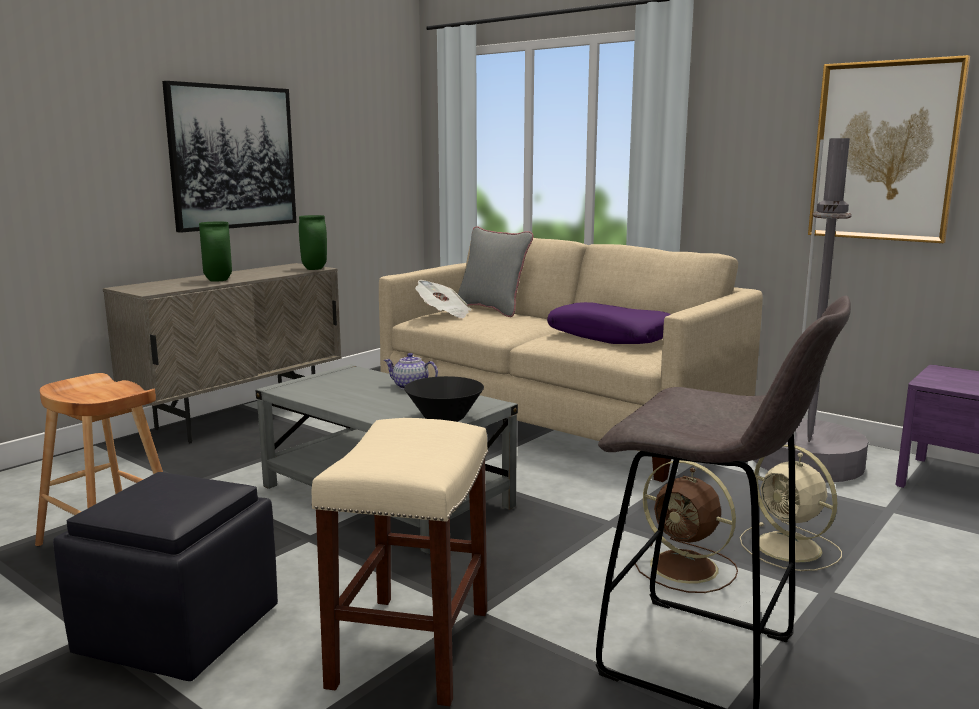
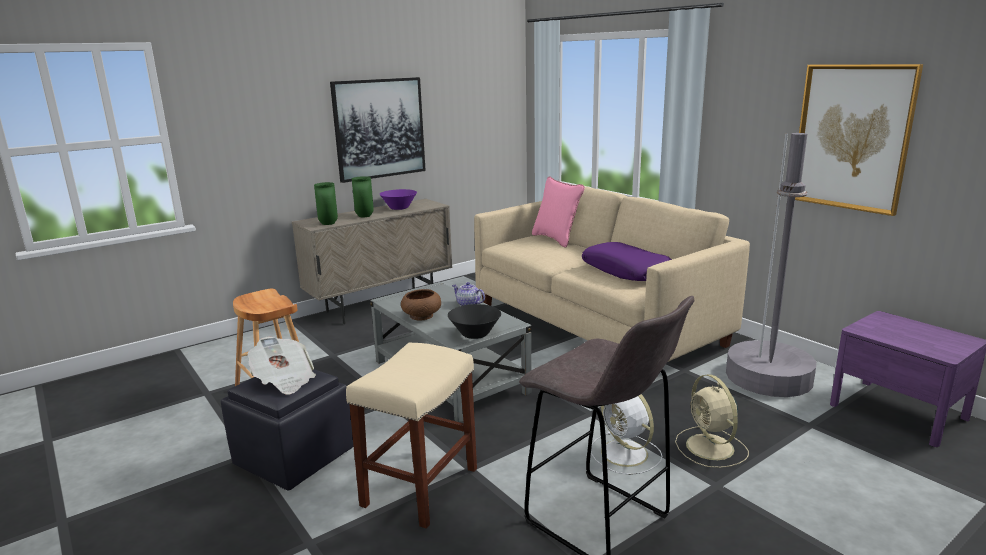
camera: 15 degrees right, 5 degrees up
green vase [299,215,327,270] -> green vase moved to [314,182,338,225]
newspaper [415,280,471,319] -> newspaper moved to [247,336,316,395]
grey pillow [458,226,533,317] -> pink pillow [532,176,585,247]
brown fan [635,460,738,593] -> white fan [591,394,662,475]
none -> purple bowl [379,189,417,210]
none -> brown bowl [401,289,441,321]

